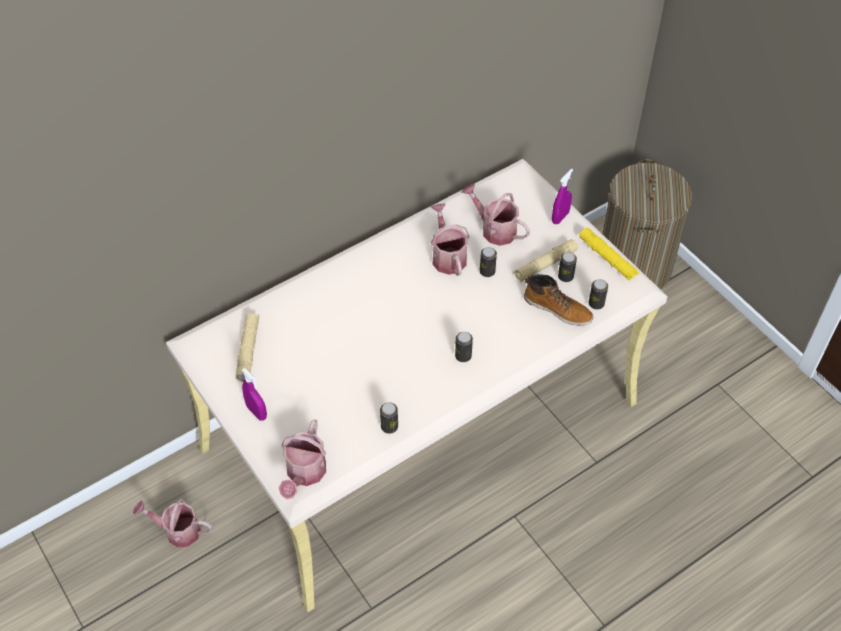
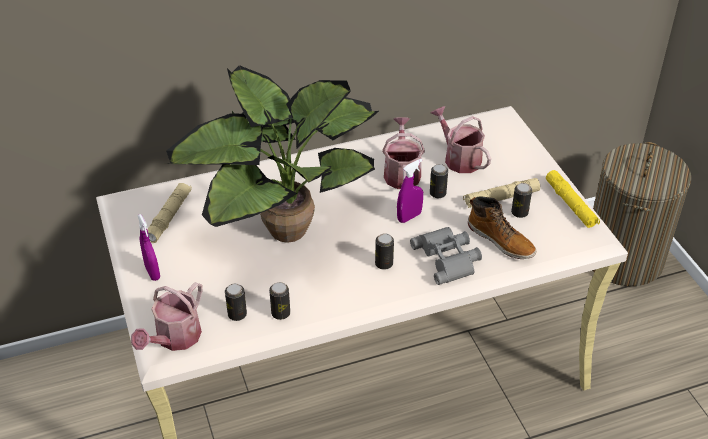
camera: 15 degrees right, 10 degrees down
watering can [133,498,212,547] -> none
purple spray bottle [552,169,573,224] -> purple spray bottle moved to [397,159,423,223]
can [589,279,608,310] -> can moved to [225,283,247,321]
none -> potted plant [166,65,379,243]
none -> grey binoculars [410,227,482,285]

